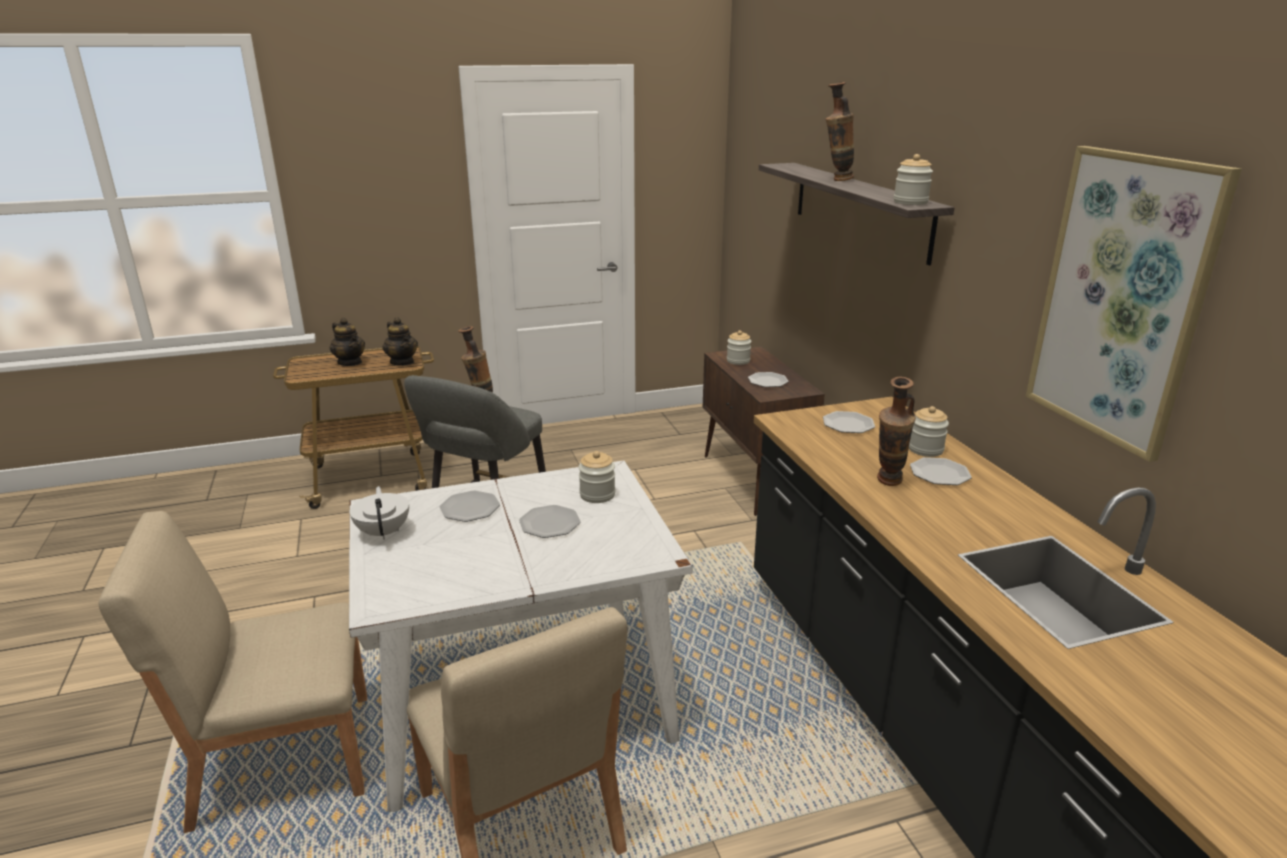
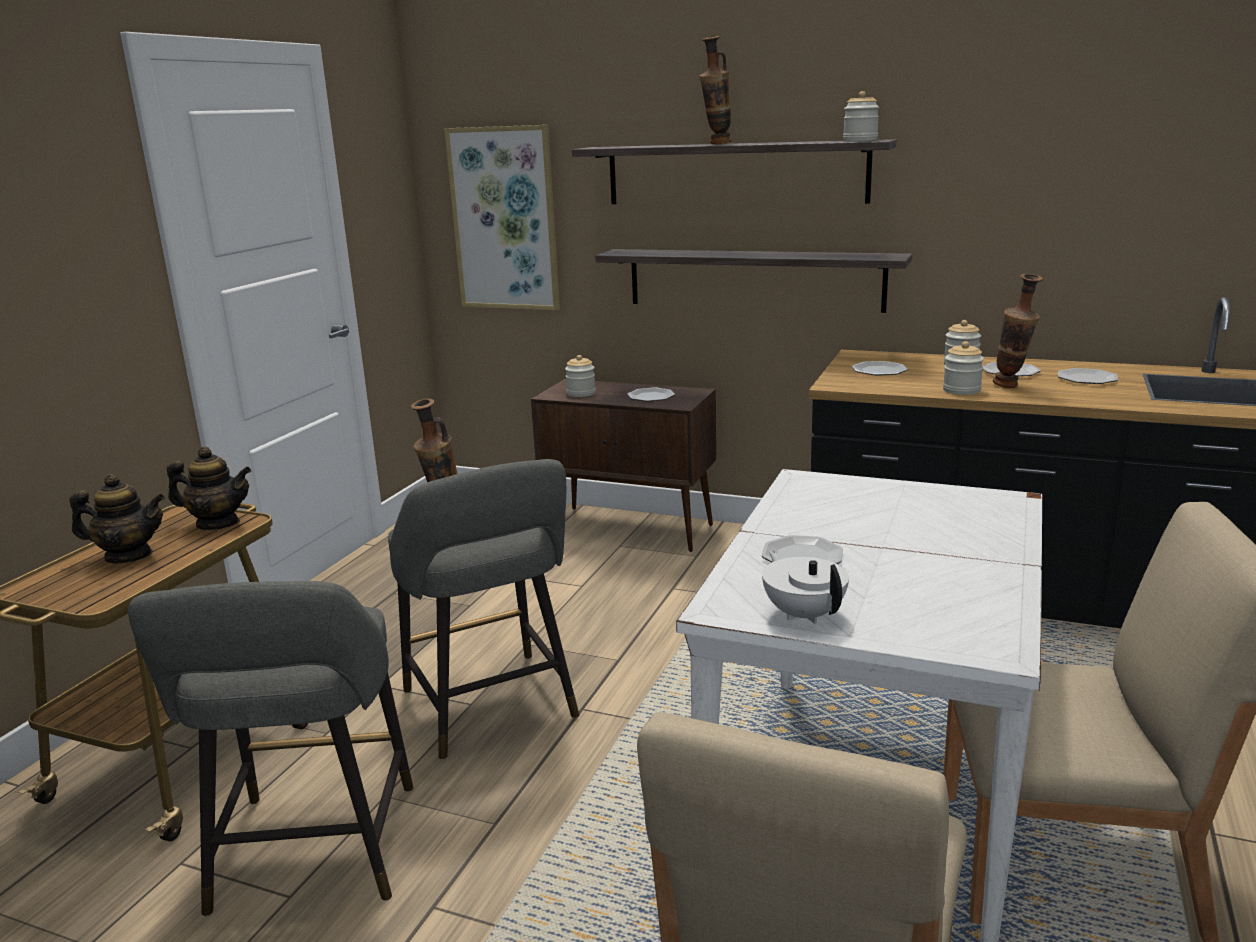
camera: 50 degrees left, 5 degrees down
white teapot [349,486,409,540] -> white teapot turned 45 degrees clockwise [762,550,849,624]
plate [519,505,581,538] -> plate moved to [1058,368,1118,384]
jar [579,451,615,503] -> jar moved to [943,341,984,395]
picture [1026,146,1242,462] -> picture moved to [444,125,560,310]
none -> grey stool [128,581,413,916]
none -> shelf [595,249,912,313]

